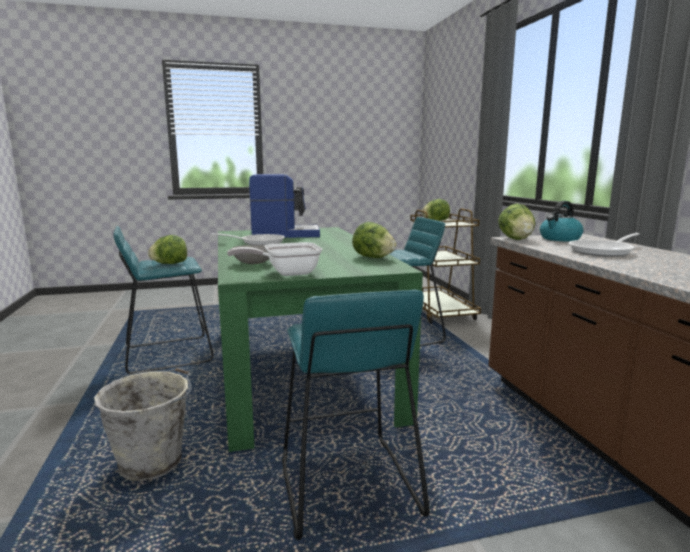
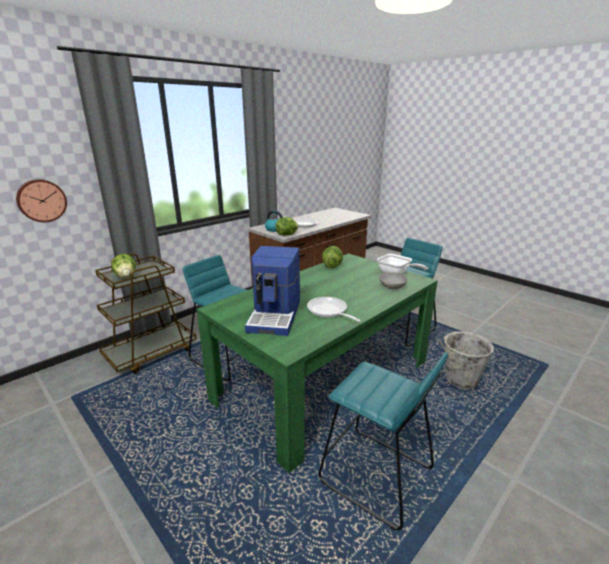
camera: 120 degrees left, 10 degrees up
lettuce [148,235,187,264] -> none
coffee machine [249,174,320,238] -> coffee machine turned 135 degrees counterclockwise [245,246,300,336]
none -> wall clock [16,179,67,222]

